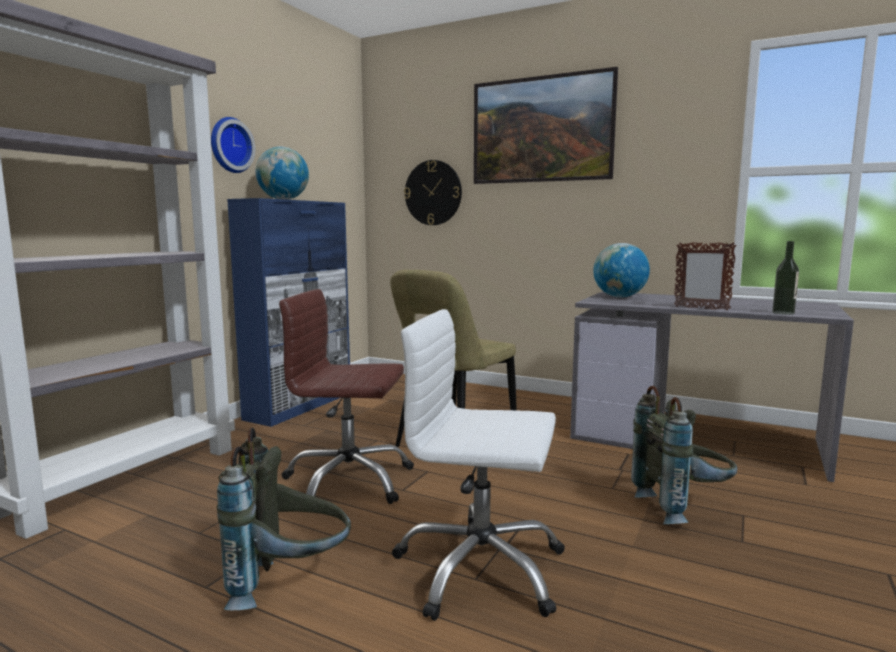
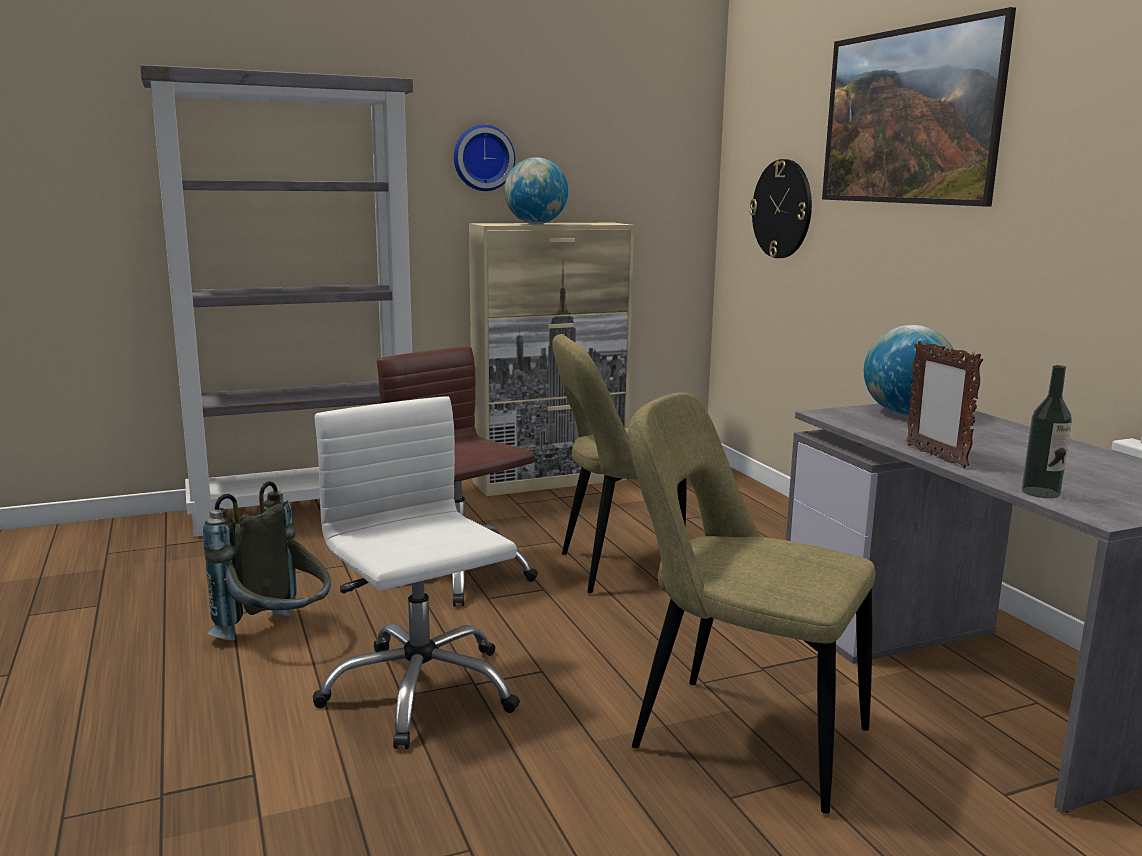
camera: 40 degrees right, 5 degrees up
blue cabinet [227,198,350,427] -> beige cabinet [469,223,634,496]
grey backpack [631,386,737,524] -> beige chair [628,393,875,814]

